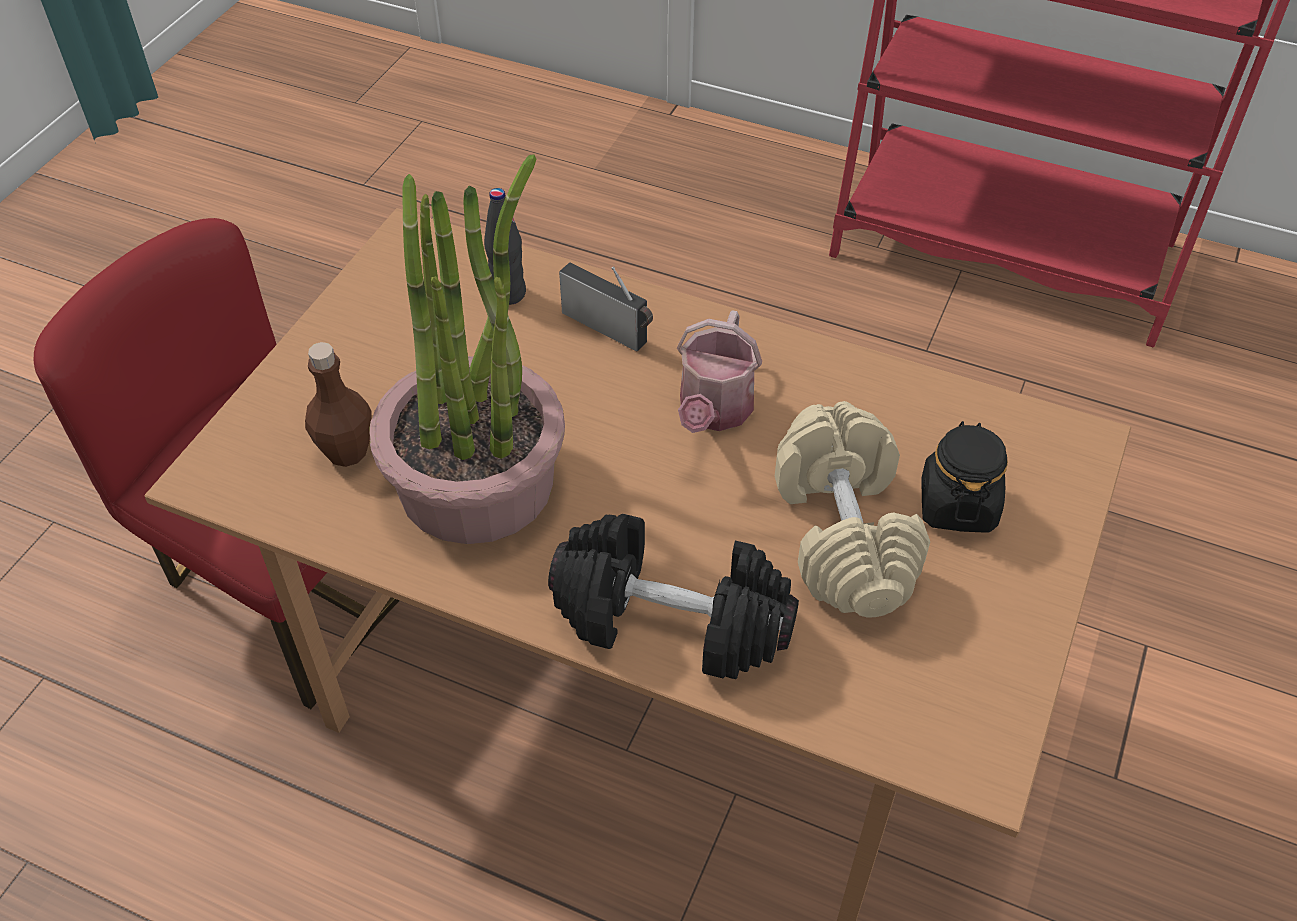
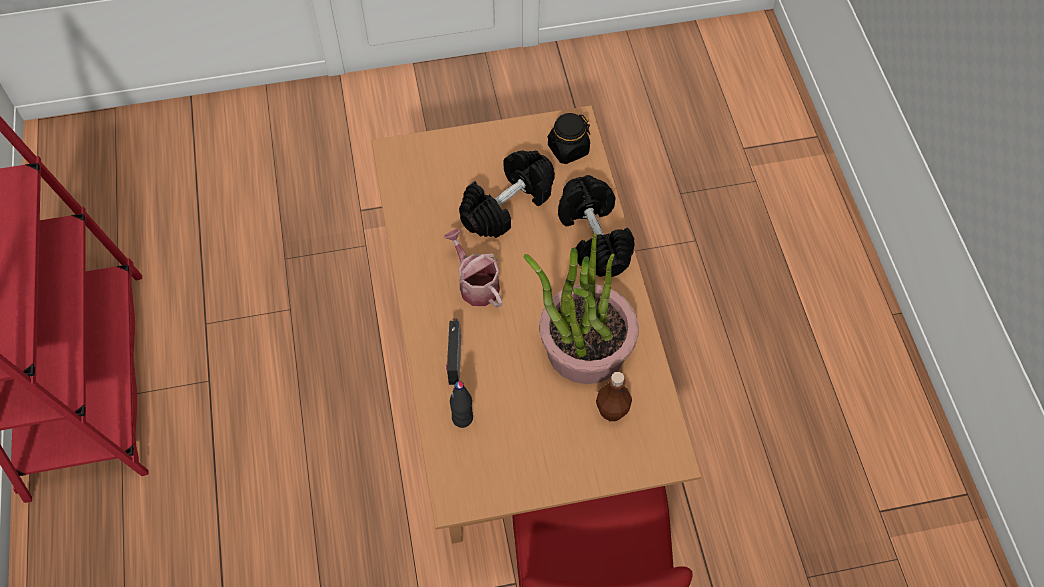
camera: 125 degrees left, 10 degrees up
watering can [677,310,762,433] -> watering can turned 105 degrees counterclockwise [444,229,502,307]
beige dumbbell [775,401,930,617] -> black dumbbell [459,150,555,238]
black jar [922,421,1008,533] -> black jar moved to [547,113,590,164]

